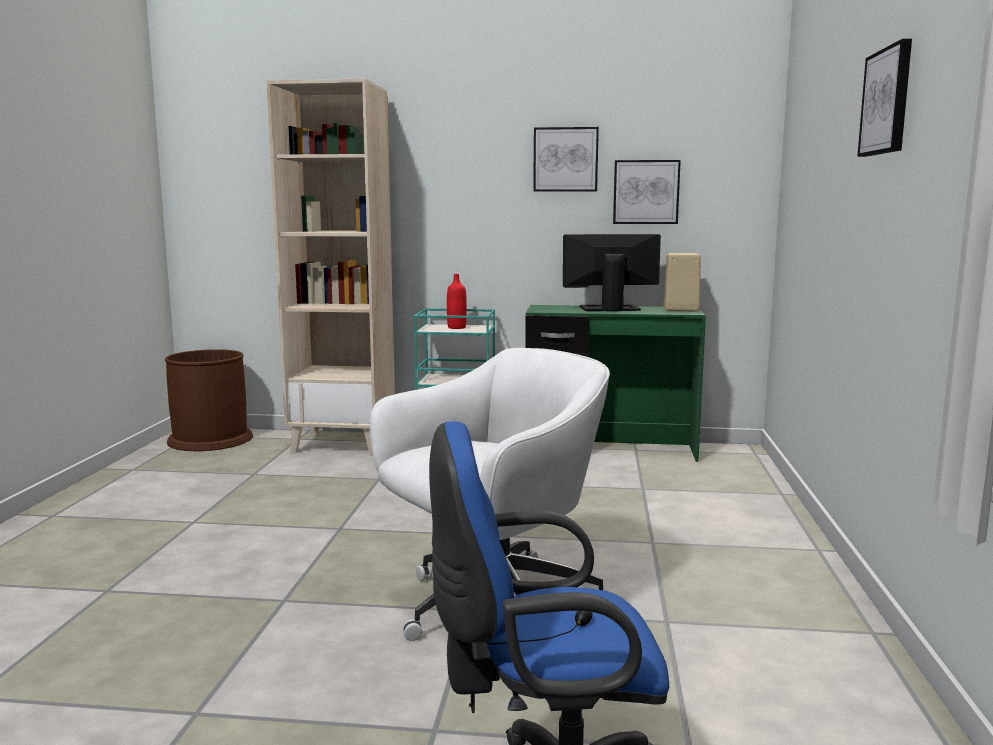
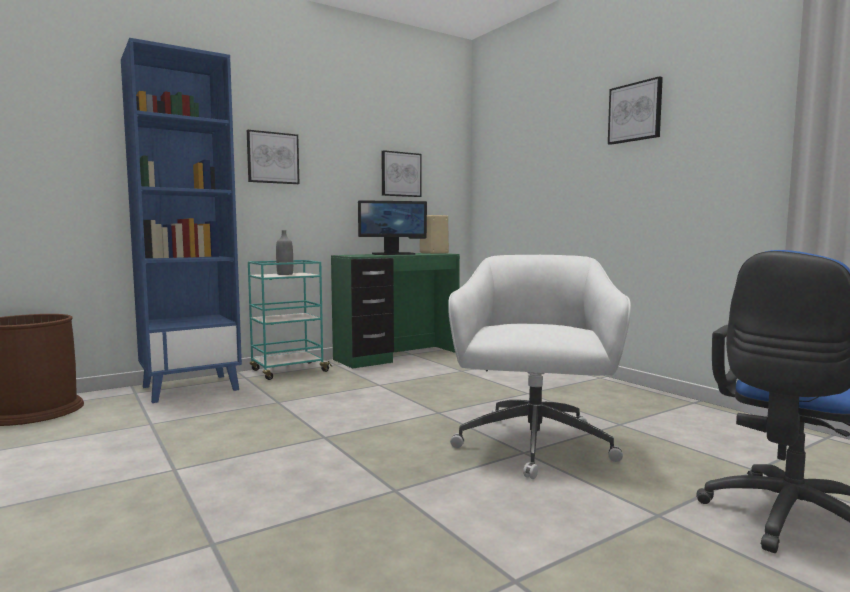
camera: 40 degrees left, 5 degrees down
beige bookcase [267,79,395,456] -> blue bookcase [121,38,242,403]
red bottle [447,274,467,329] -> grey bottle [276,230,293,275]
picture [533,127,599,192] -> picture moved to [247,130,299,184]
monitor [563,234,661,311] -> monitor turned 150 degrees counterclockwise [358,200,427,255]

